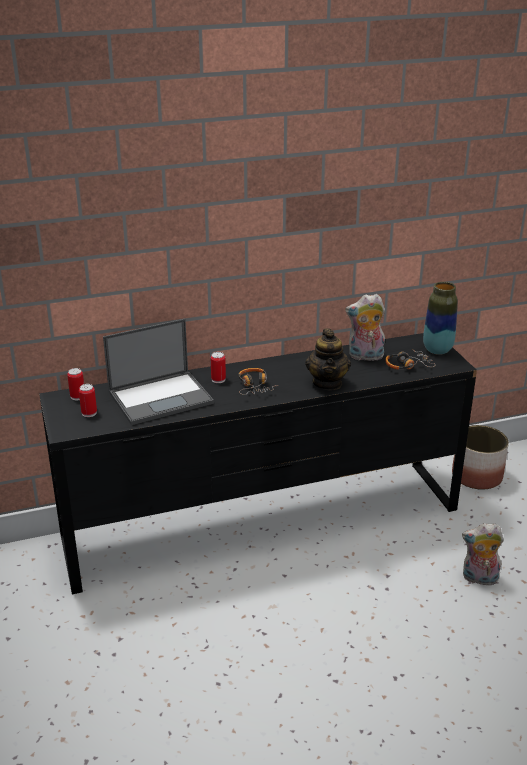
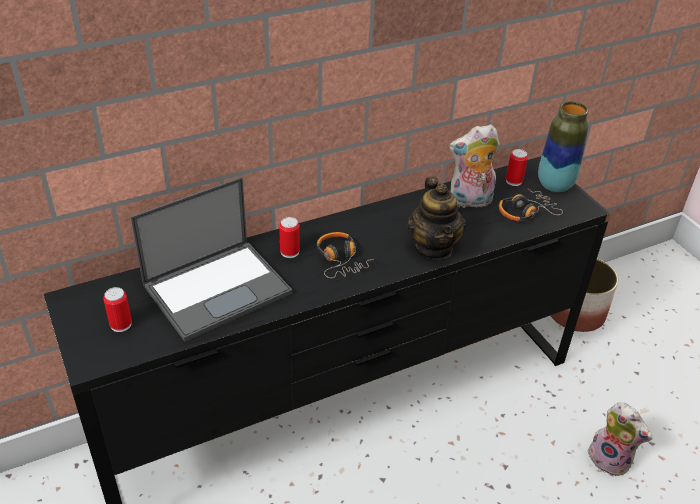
camera: 10 degrees left, 10 degrees up
can [67,368,84,401] -> can moved to [506,149,528,186]
plush toy [462,523,504,588] -> plush toy turned 135 degrees counterclockwise [588,402,653,477]

